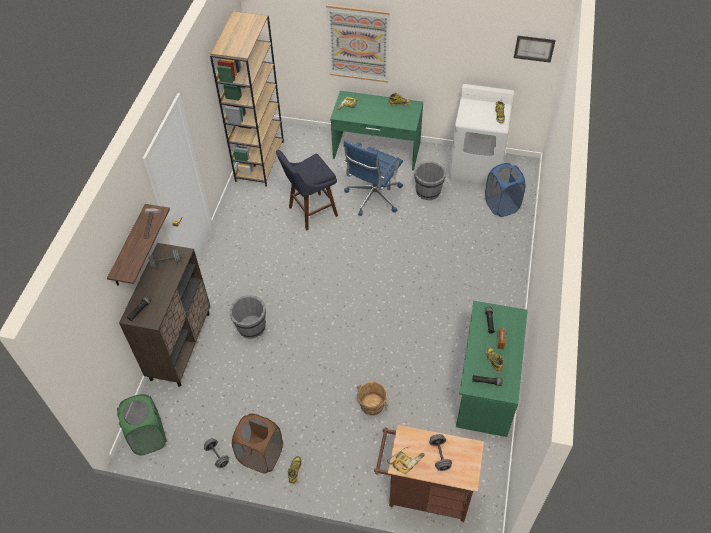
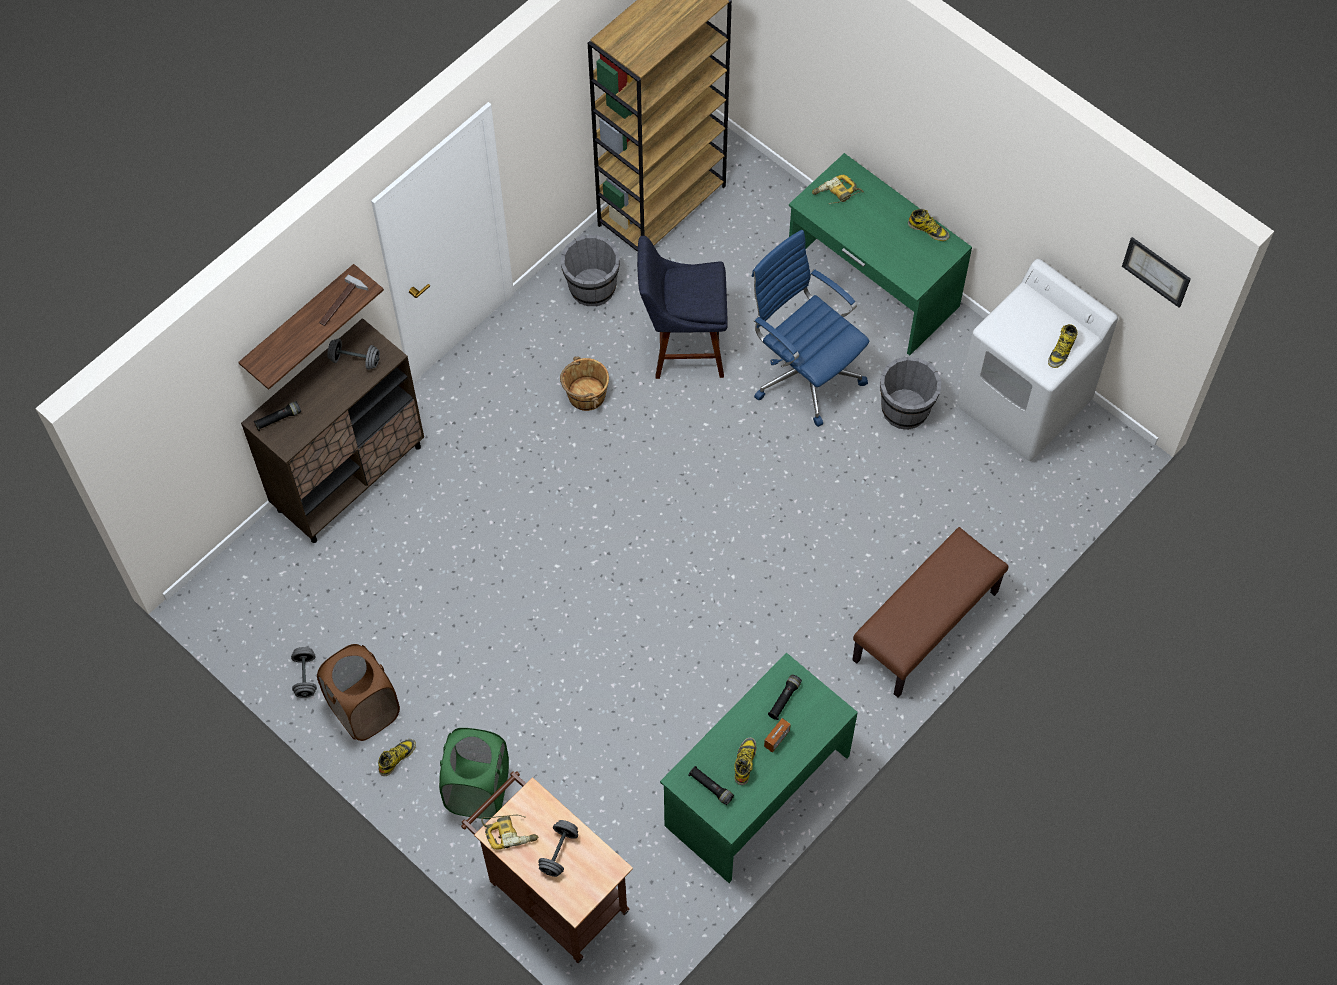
camera: 30 degrees right, 10 degrees up
green laundry basket [117,394,167,455] -> green laundry basket moved to [439,728,509,819]
grey bucket [229,295,266,339] -> grey bucket moved to [561,235,620,307]
picture [326,5,390,83] -> none
blue office chair [344,140,403,216] -> blue office chair turned 75 degrees clockwise [752,230,869,427]
brown bucket [357,382,388,415] -> brown bucket moved to [560,356,609,411]
blue laundry basket [485,163,525,217] -> none
none -> brown bench [853,527,1008,698]

